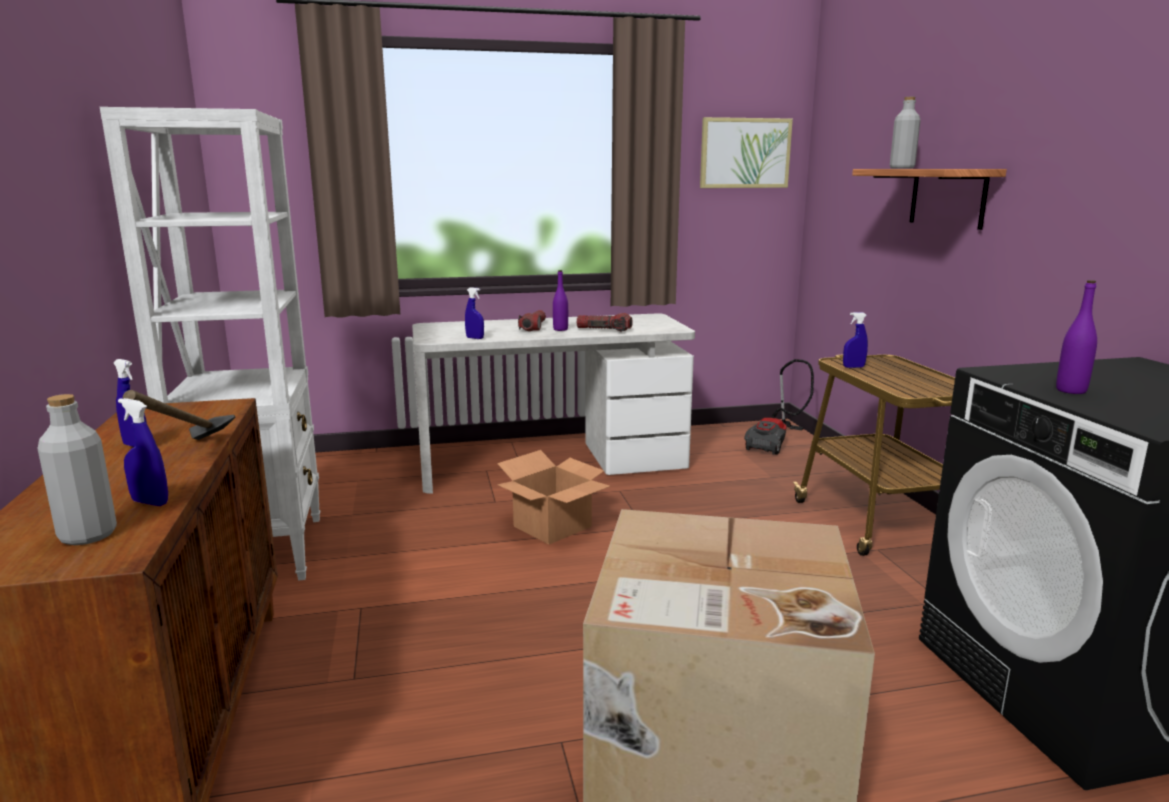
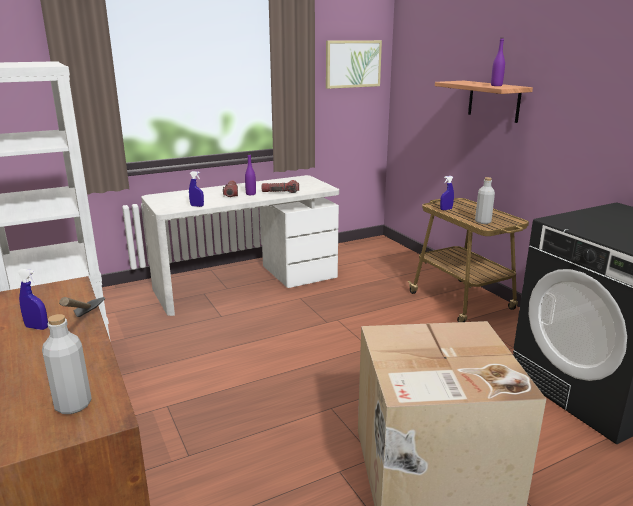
camera: 15 degrees left, 5 degrees up
blue spray bottle [118,398,168,506] -> none
cardboard box [497,450,610,544] -> none
vacuum cleaner [744,359,814,455] -> none
grey bottle [890,97,921,168] -> grey bottle moved to [475,177,495,224]
purple bottle [1056,280,1097,394] -> purple bottle moved to [491,38,505,86]

